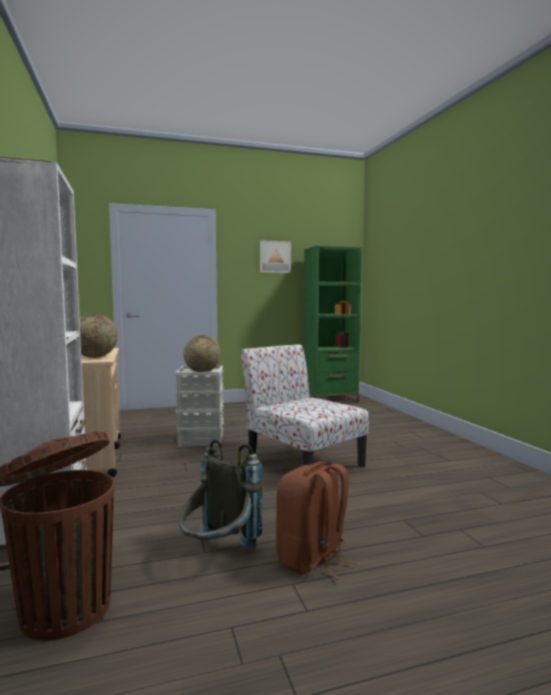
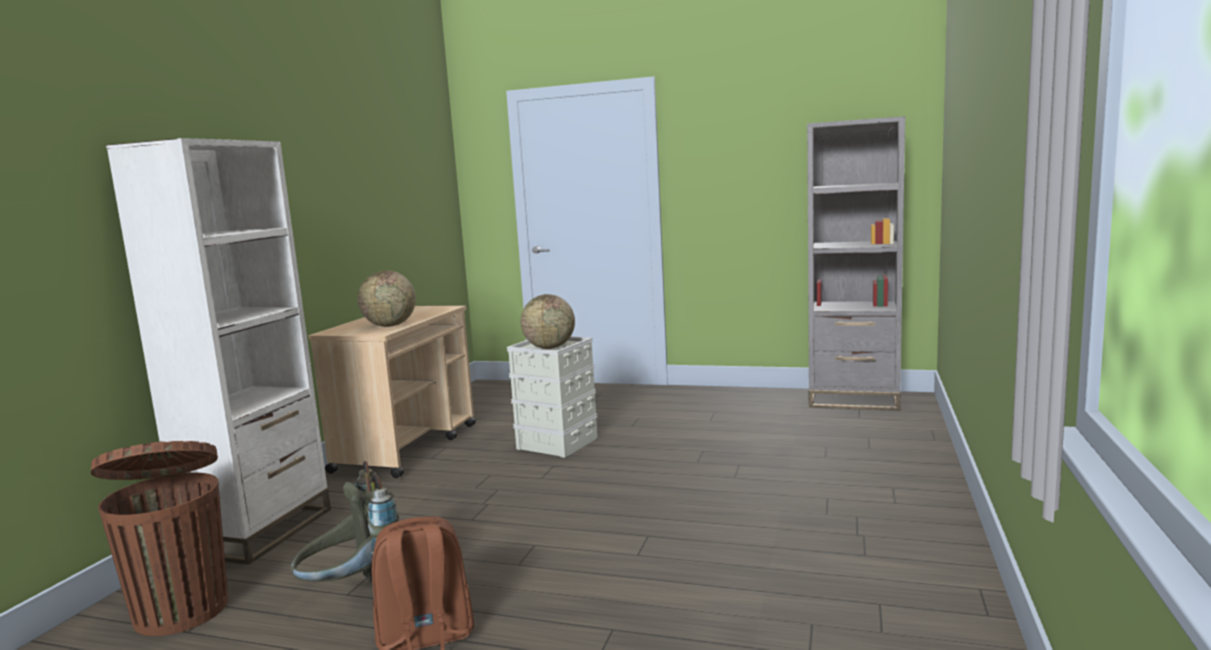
camera: 35 degrees right, 5 degrees up
chair [241,344,369,467] -> none
picture [260,240,291,273] -> none
green bookcase [304,246,362,404] -> grey bookcase [807,116,905,411]

